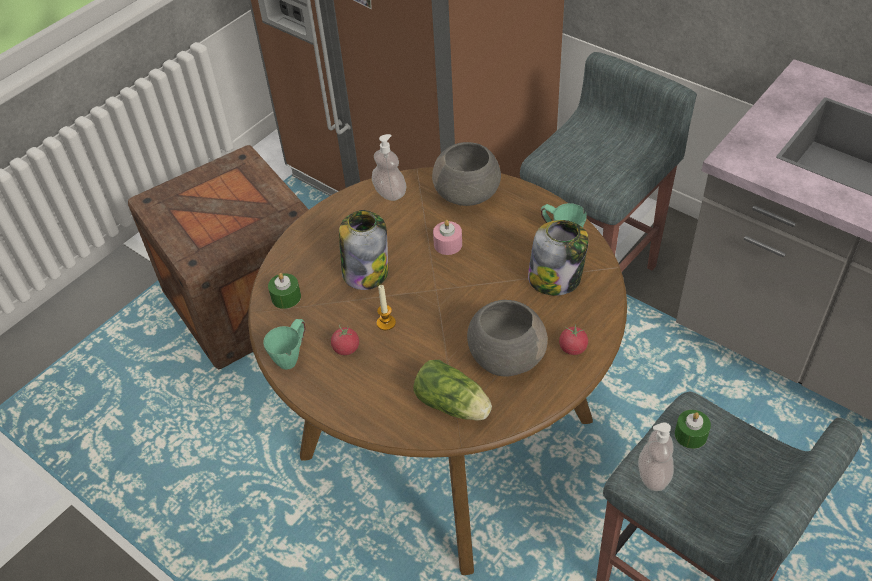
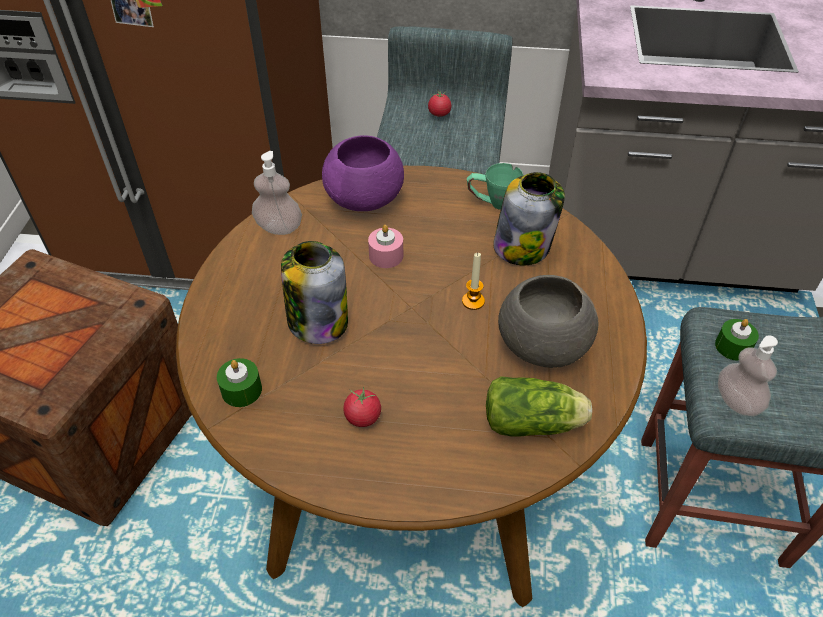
camera: 35 degrees left, 0 degrees up
green mug [263,319,305,370] -> none
candle [377,285,396,330] -> candle moved to [462,253,485,310]
grey bowl [432,142,501,206] -> purple bowl [322,136,404,211]
tomato [559,324,588,355] -> tomato moved to [428,90,451,117]

